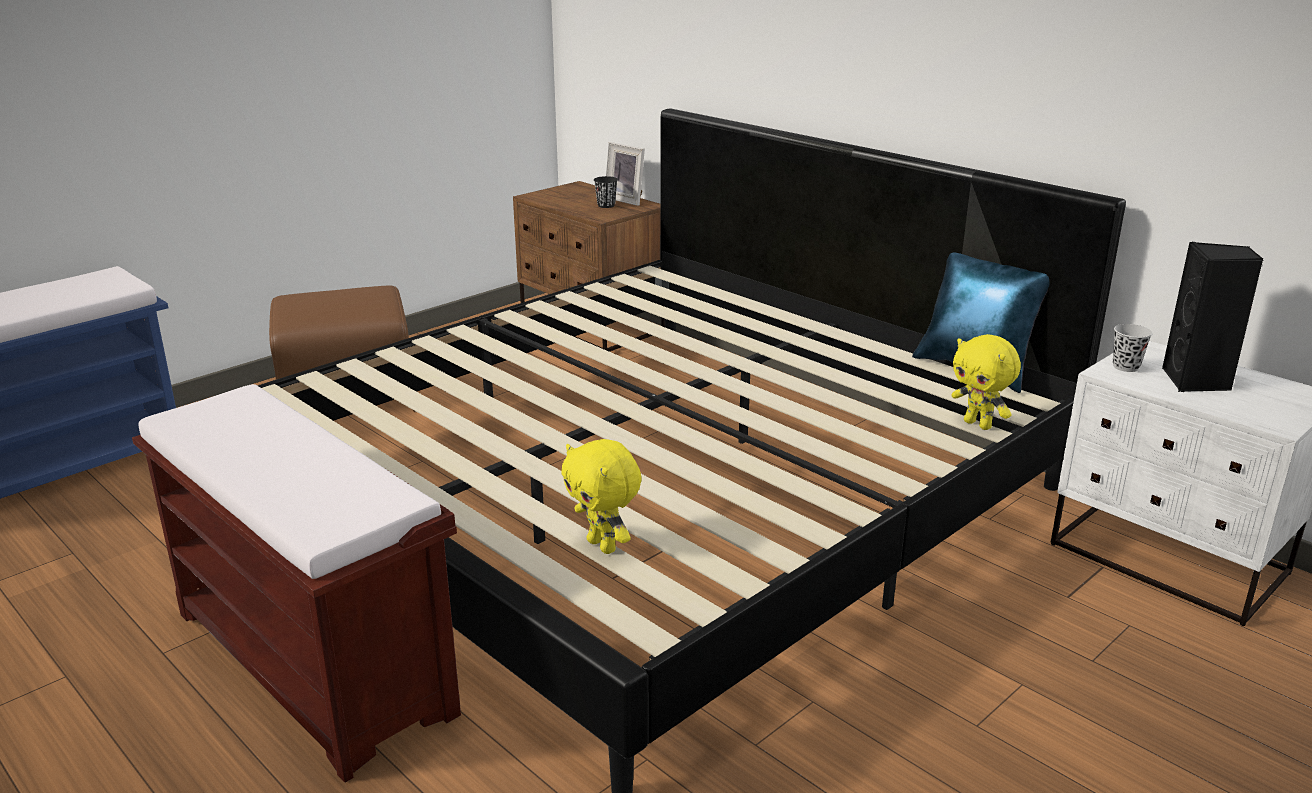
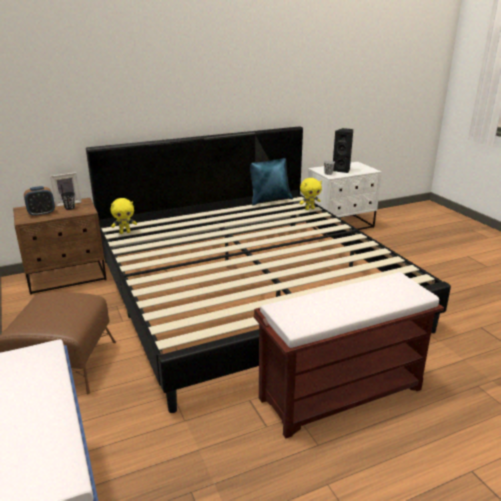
camera: 70 degrees left, 0 degrees up
yellow plush toy [561,439,642,554] -> yellow plush toy moved to [111,198,137,234]
none -> alarm clock [24,186,55,217]

